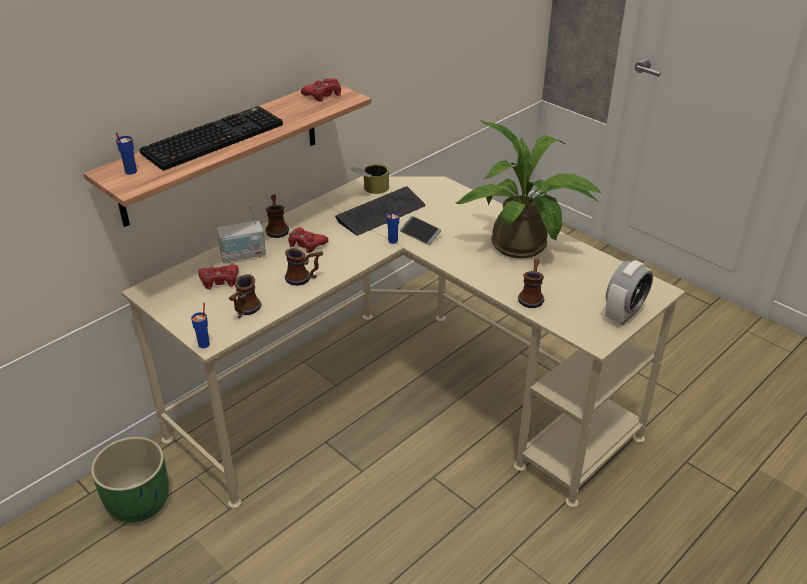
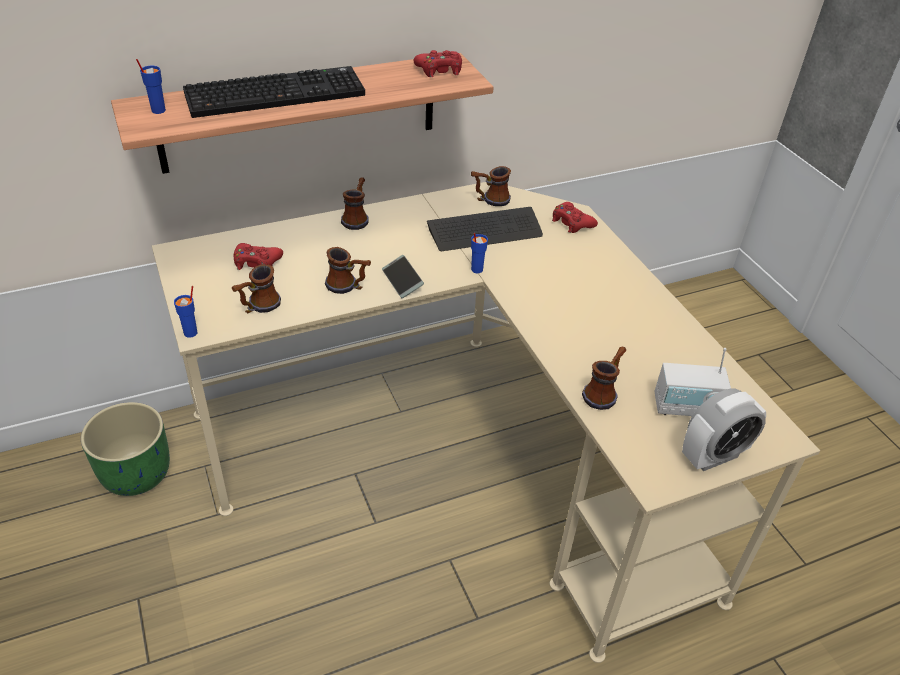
camera: 20 degrees right, 5 degrees up
radio [217,204,266,263] -> radio moved to [655,348,731,416]
red game controller [288,227,329,253] -> red game controller moved to [552,202,598,233]
can [350,164,389,194] -> mug [471,166,511,206]
phone [400,216,441,245] -> phone moved to [382,255,424,298]
potted plant [455,120,601,258] -> none

